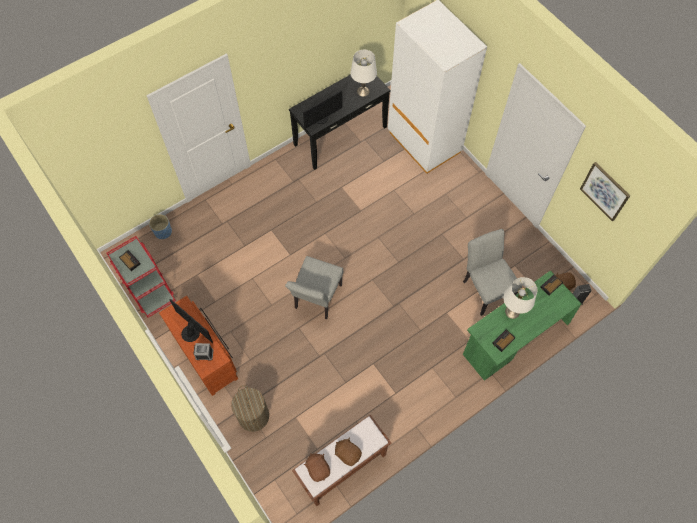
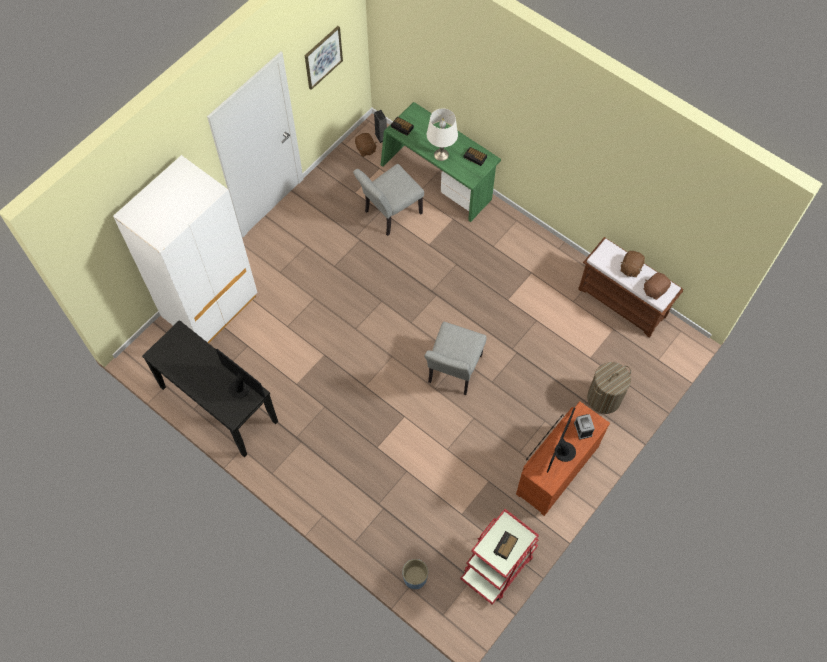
camera: 105 degrees left, 0 degrees up
grey chair [285,256,343,319] -> grey chair turned 105 degrees clockwise [424,322,486,395]
white table lamp [350,50,377,97] -> none

